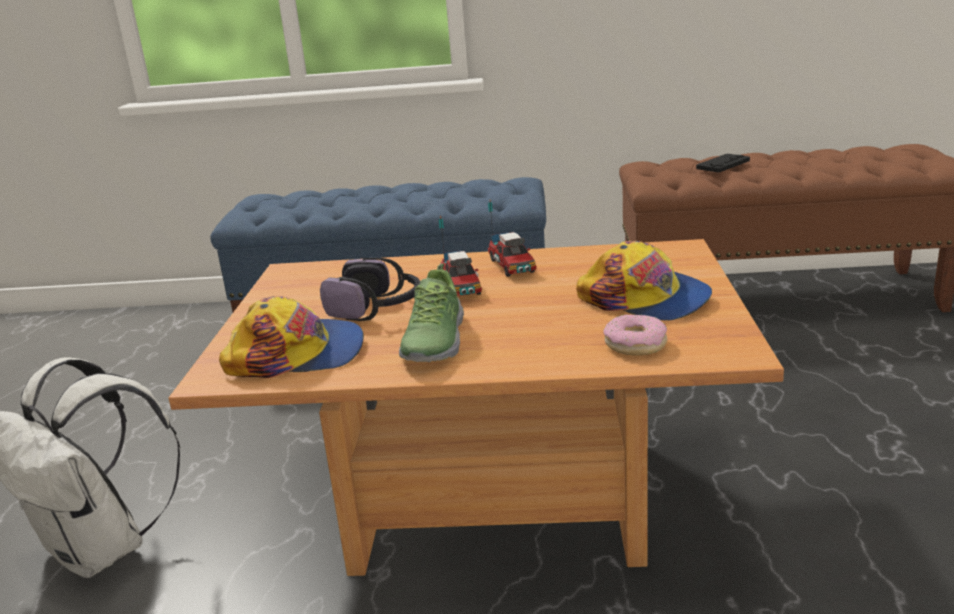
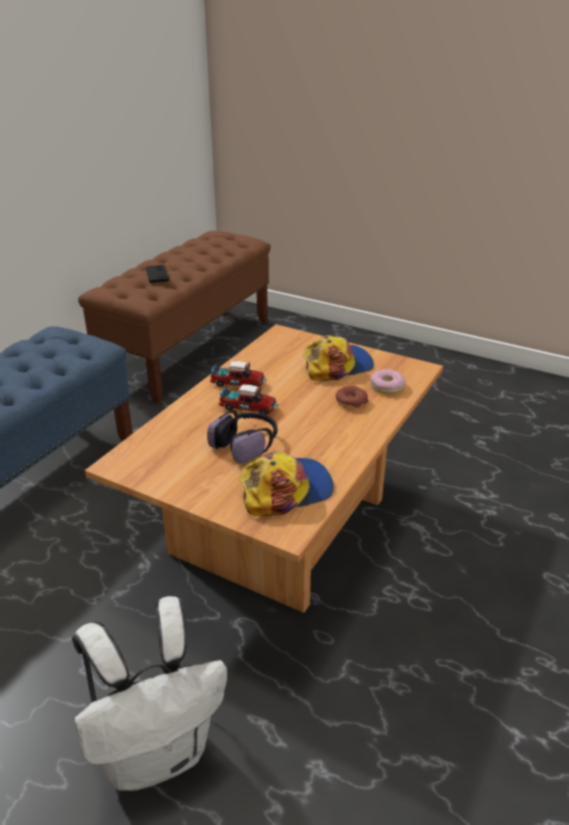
camera: 65 degrees left, 10 degrees up
cap [219,296,364,378] -> cap turned 45 degrees clockwise [239,451,333,516]
shoe [399,263,464,362] -> none
none -> donut [336,386,368,408]

